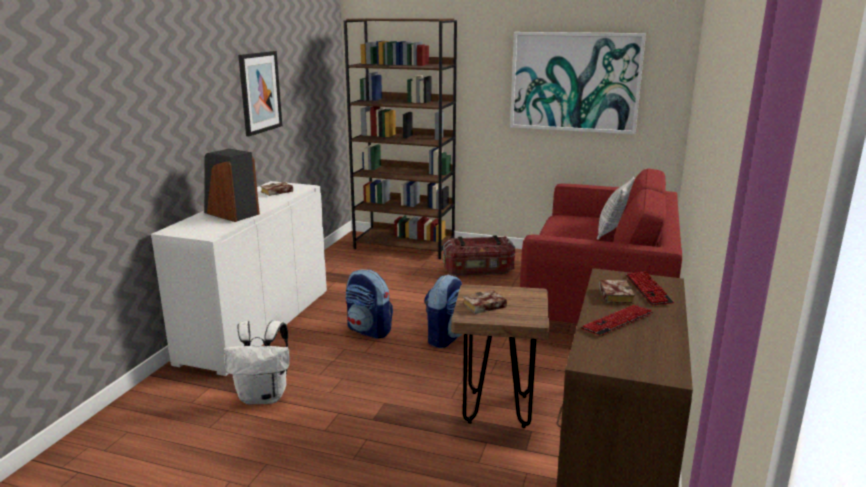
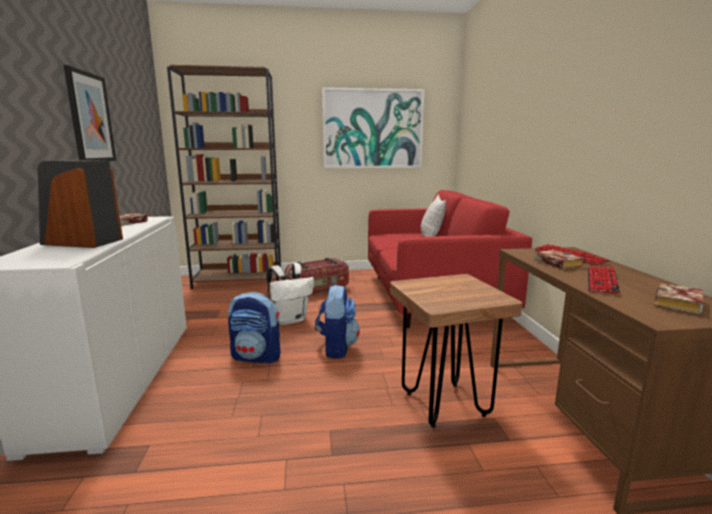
camera: 25 degrees left, 5 degrees down
white backpack [224,321,290,405] -> white backpack moved to [267,263,314,325]
book [463,290,507,314] -> book moved to [655,283,703,315]

